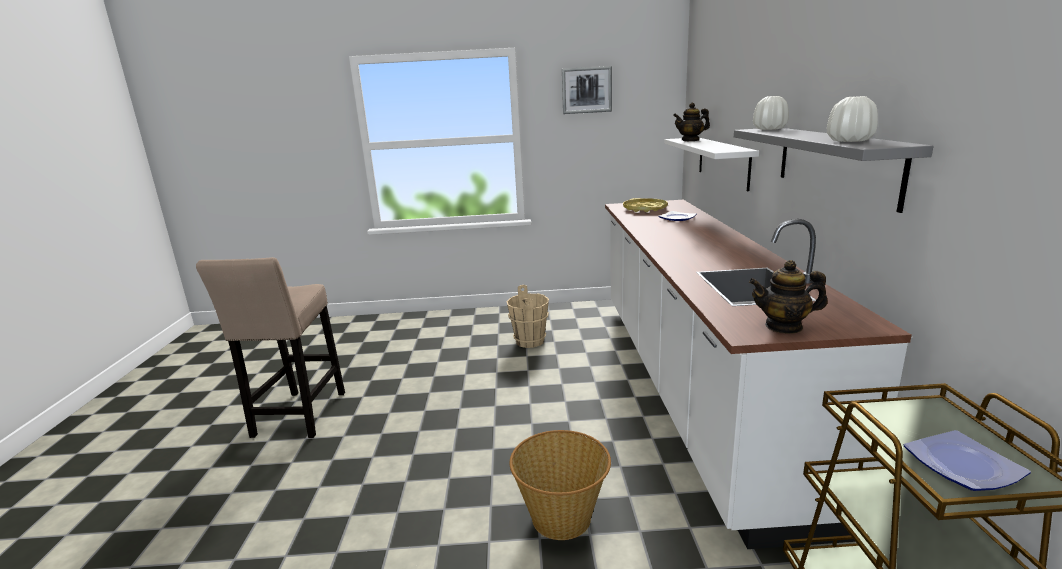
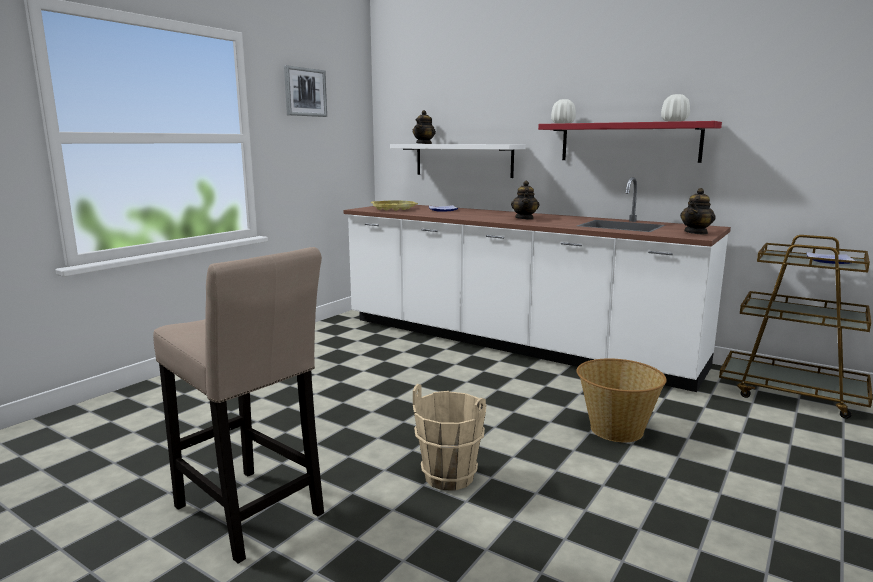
camera: 55 degrees left, 5 degrees down
beige bucket [506,285,549,348] -> beige bucket moved to [413,384,486,490]
grey shelf [734,128,933,213] -> red shelf [538,121,722,163]
none -> teapot [511,181,539,220]

